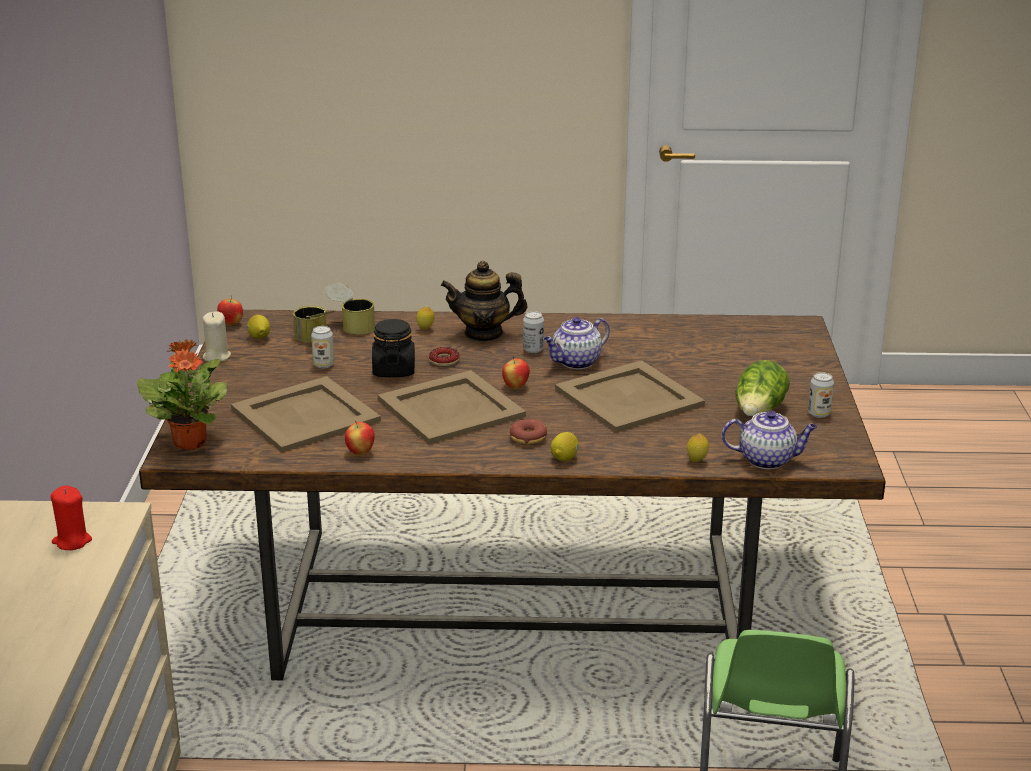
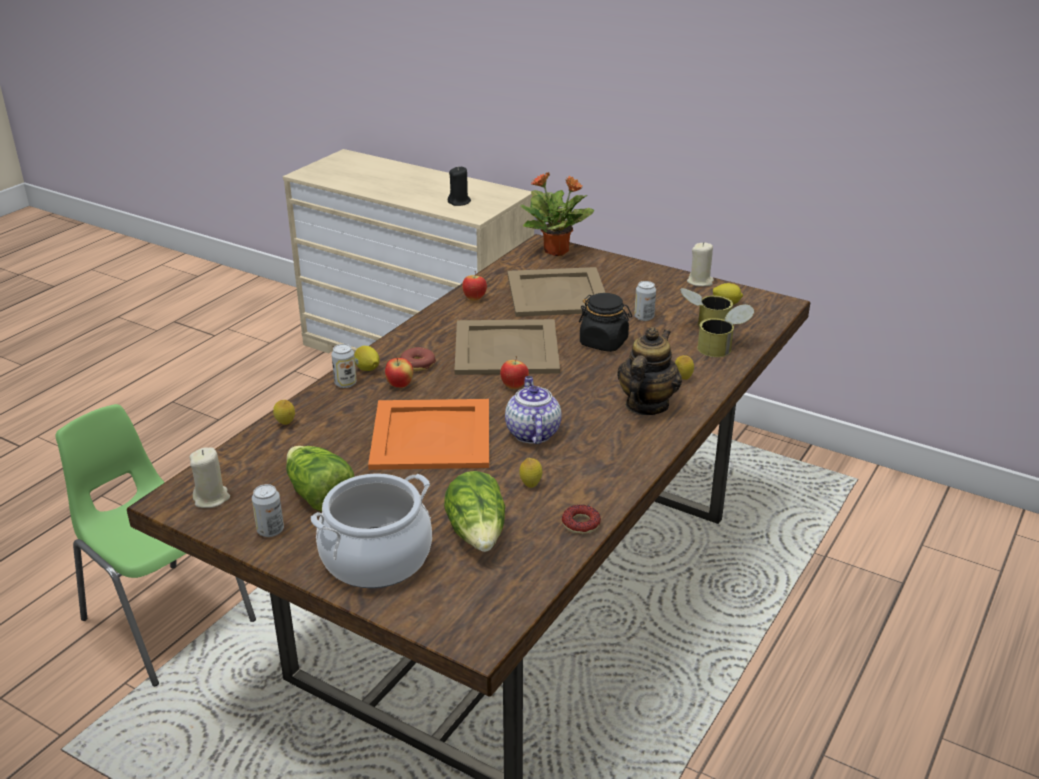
camera: 120 degrees right, 5 degrees up
red candle [51,486,92,550] -> black candle [448,166,471,206]
apple [217,295,243,325] -> apple moved to [385,358,413,388]
donut [429,347,460,366] -> donut moved to [562,505,601,534]
can [523,311,544,353] -> can moved to [331,344,357,388]
beige tray [555,360,705,432] -> orange tray [368,399,489,470]
teapot [722,411,817,469] -> none
none -> beige candle [190,447,230,508]
none -> cooking pot [311,473,432,588]
none -> lettuce [444,471,505,552]
none -> lemon [519,458,542,488]

